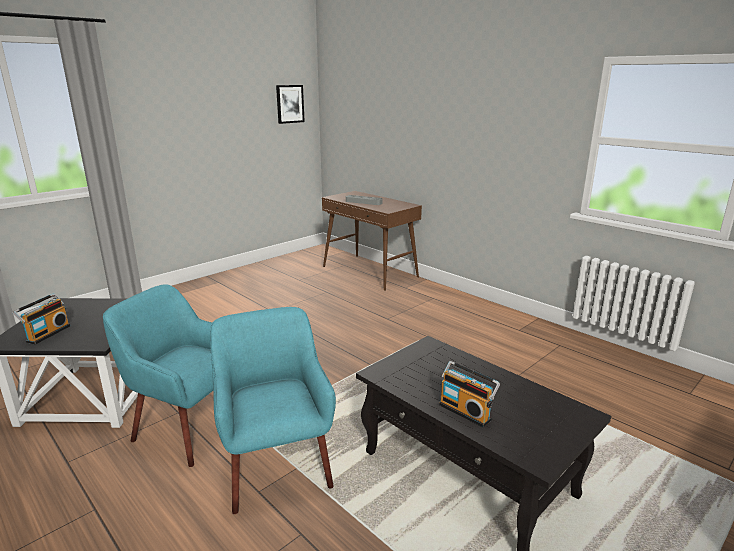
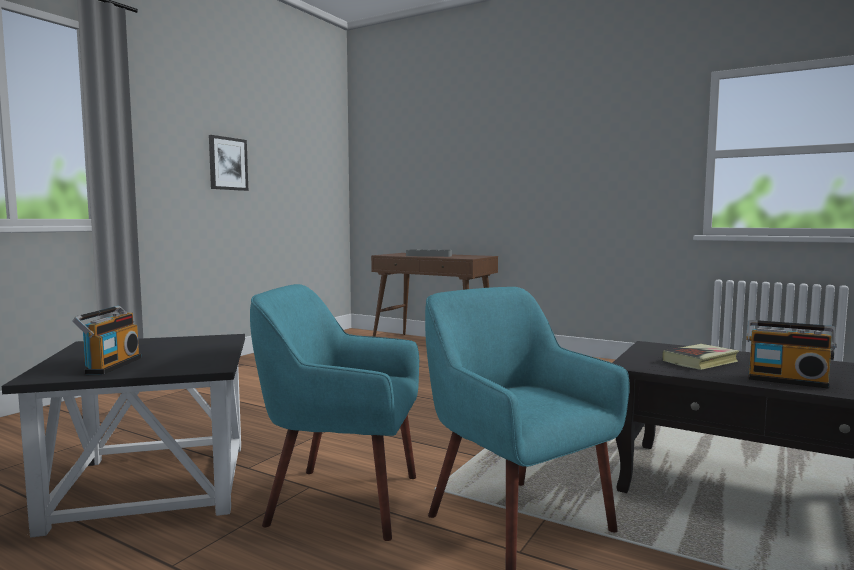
camera: 15 degrees left, 15 degrees down
picture [276,85,305,124] -> picture moved to [209,135,248,191]
none -> book [662,344,739,370]

